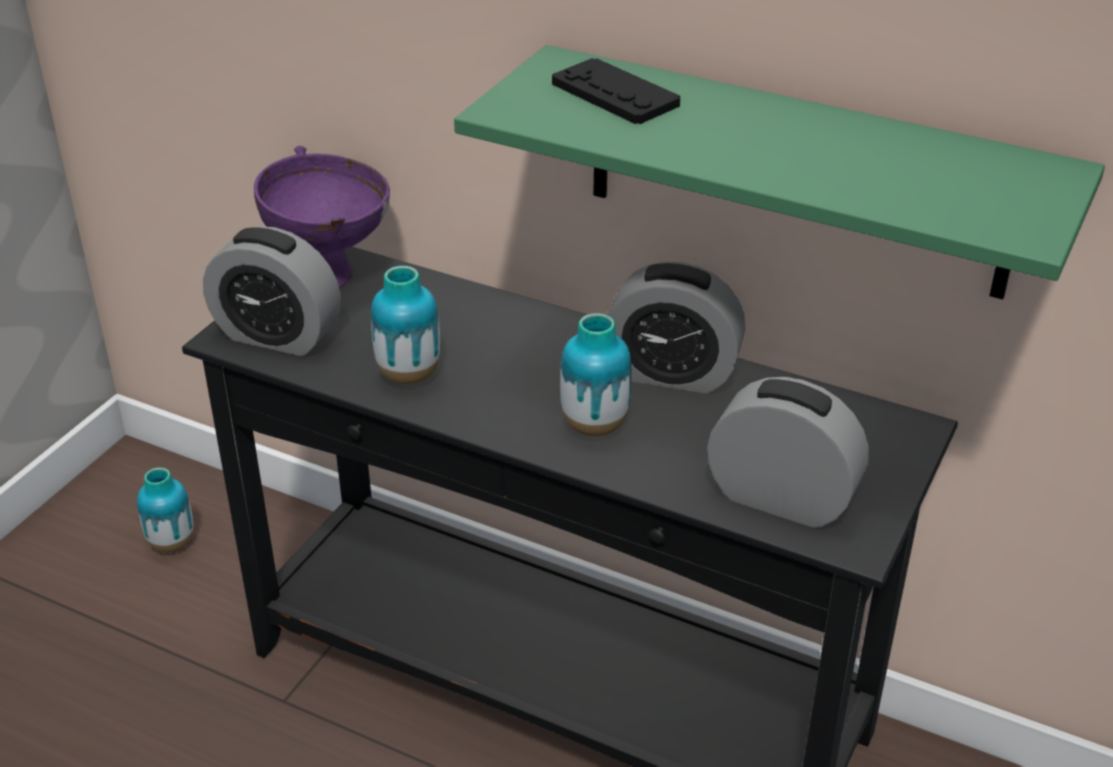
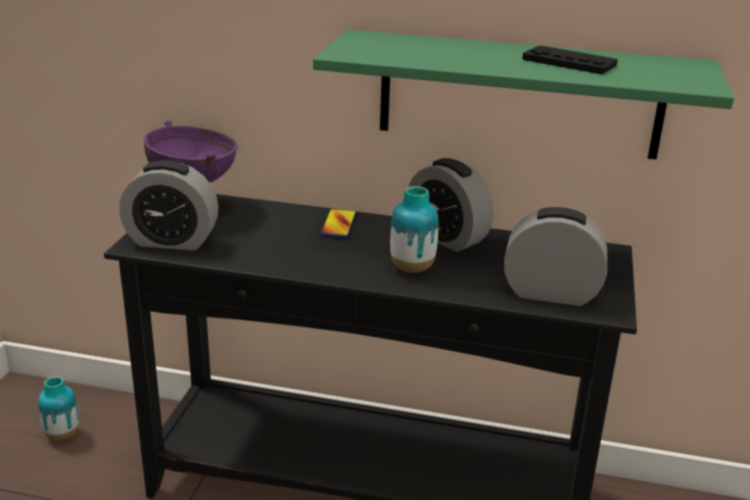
camera: 15 degrees left, 10 degrees down
vase [371,266,440,385] -> none
black game controller [552,58,680,124] -> black game controller moved to [523,46,618,74]
alarm clock [608,262,746,394] -> alarm clock turned 45 degrees clockwise [408,158,493,252]
none -> phone [320,209,356,238]

